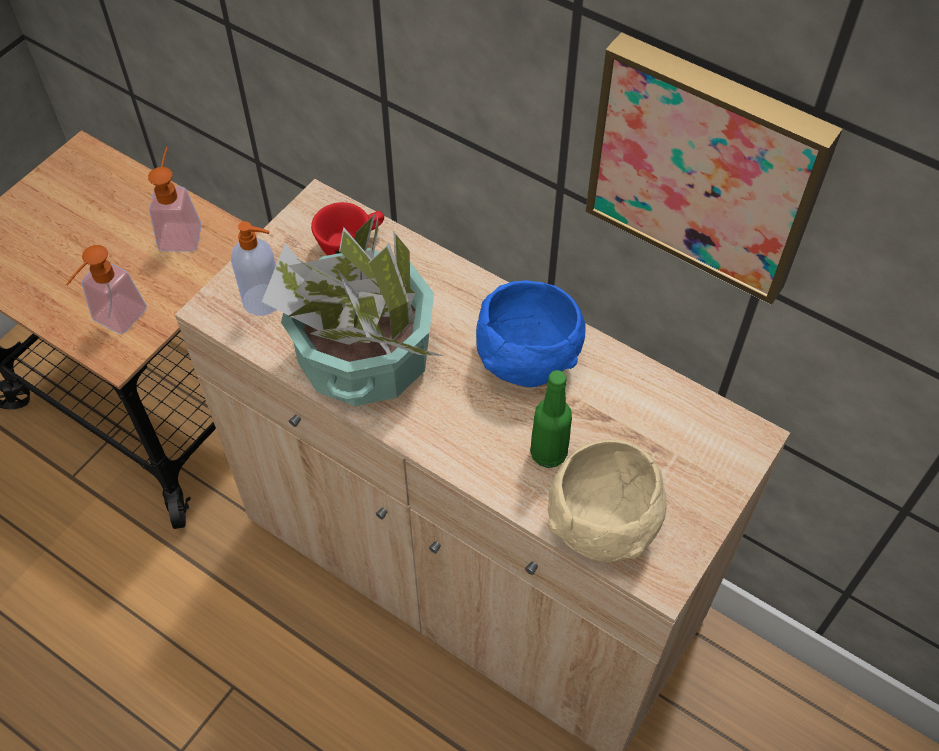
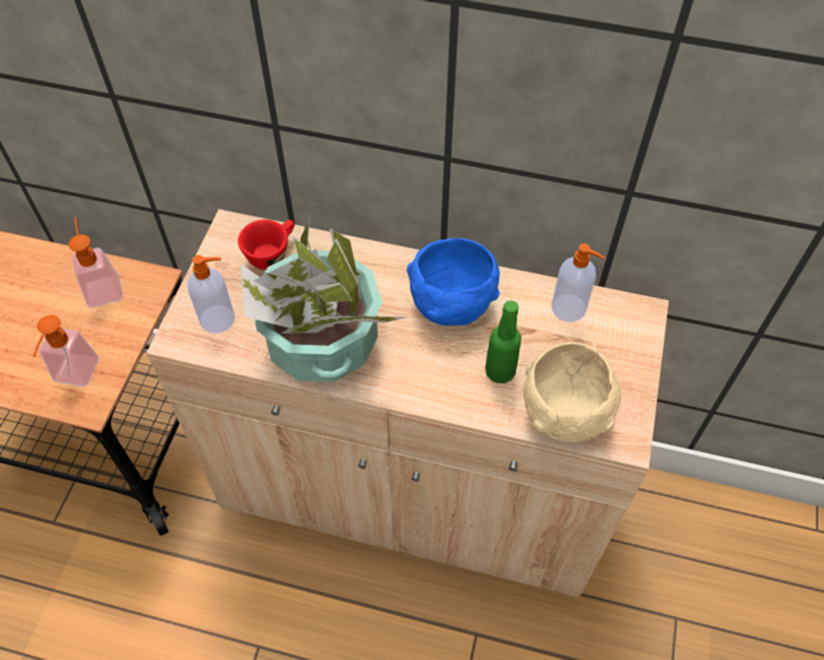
camera: 20 degrees left, 0 degrees up
picture [585,32,842,305] -> none
none -> soap dispenser [551,243,605,322]

